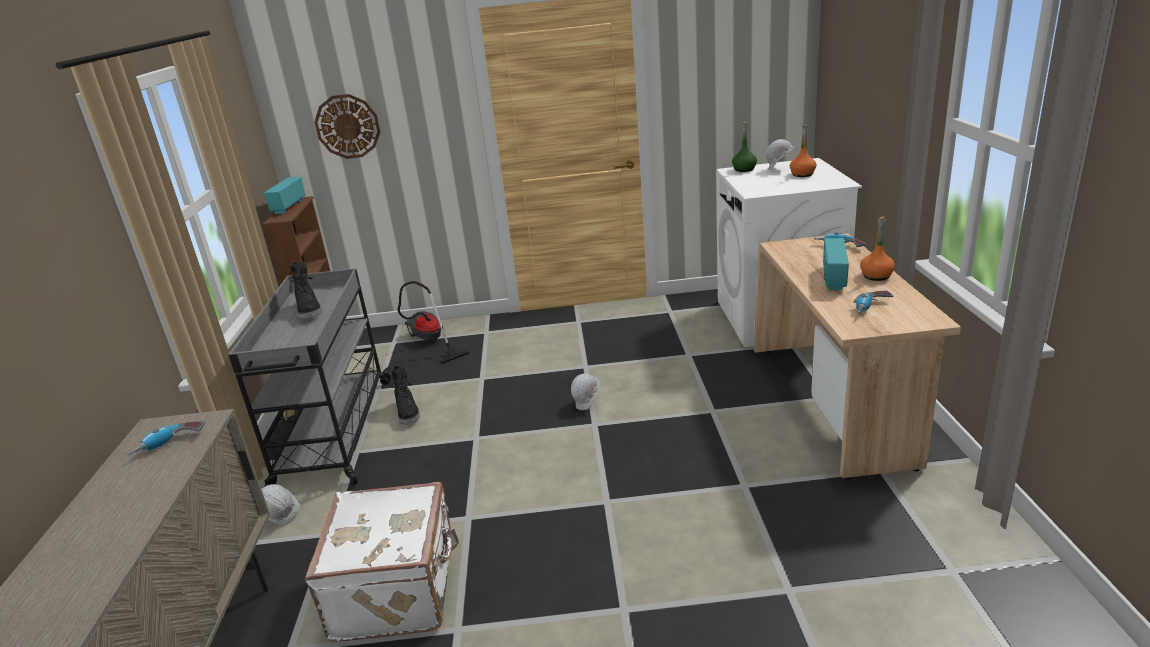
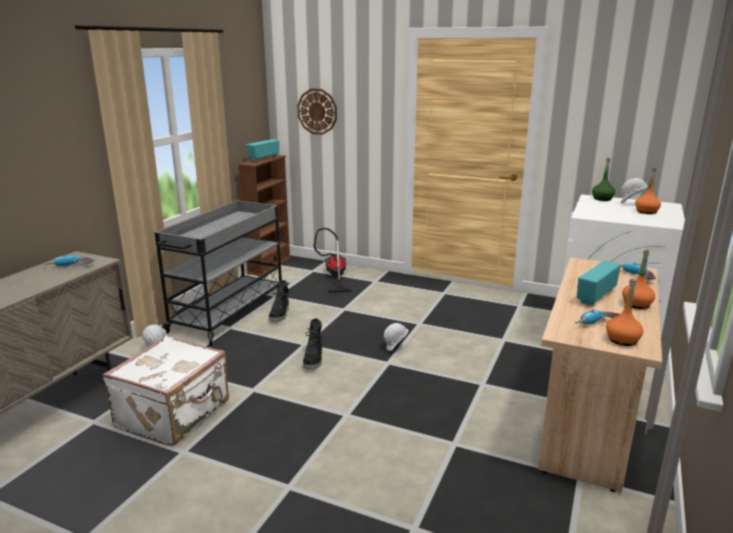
camera: 25 degrees right, 5 degrees down
black boot [289,262,322,319] -> black boot moved to [303,318,322,369]
none -> orange bottle [606,278,644,346]

